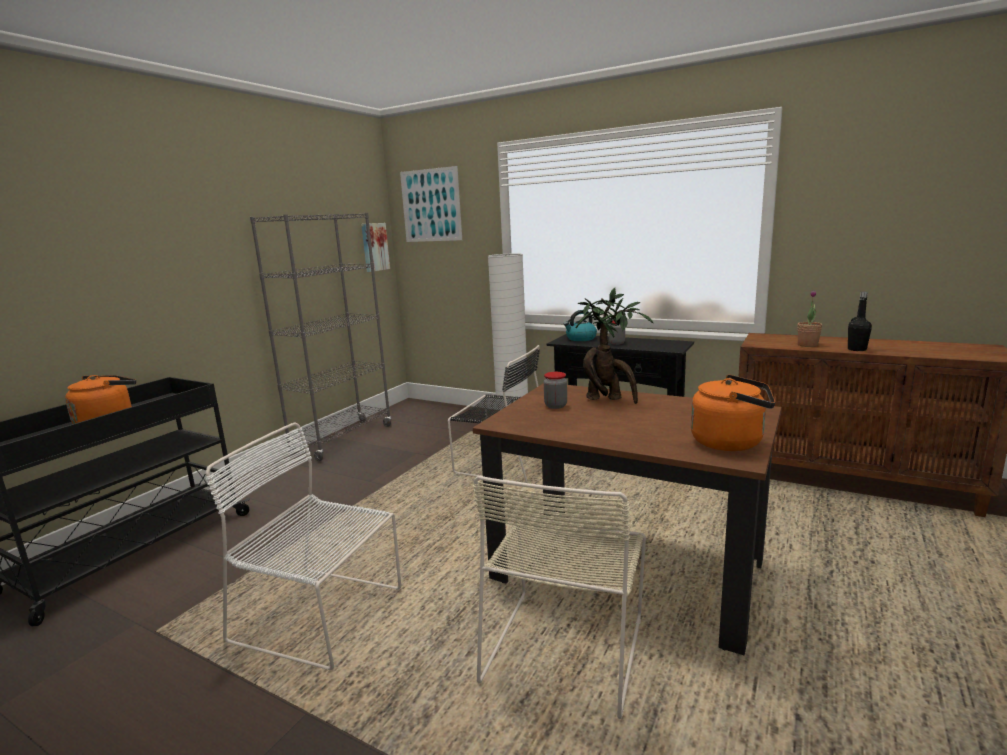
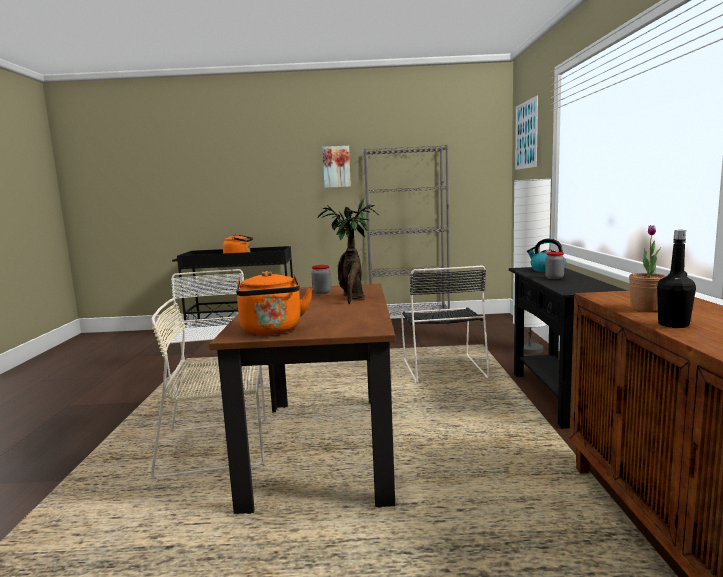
camera: 60 degrees right, 5 degrees down
picture [361,223,390,272] -> picture moved to [322,146,351,188]

